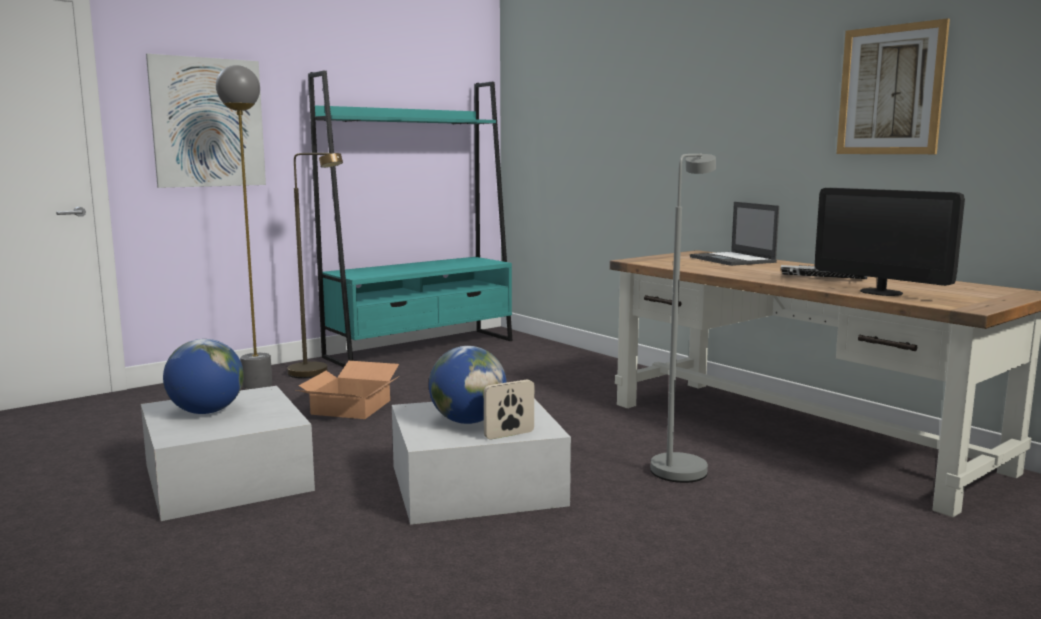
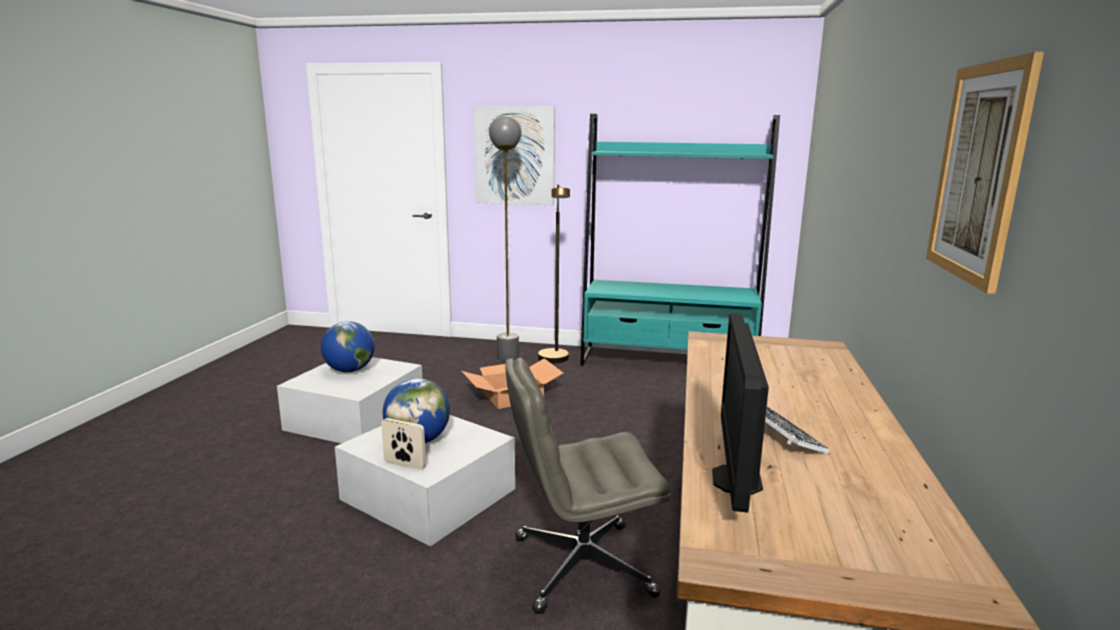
camera: 50 degrees right, 5 degrees up
grey floor lamp [651,153,716,483] -> grey office chair [505,358,671,614]
laptop [690,202,779,266] -> none

